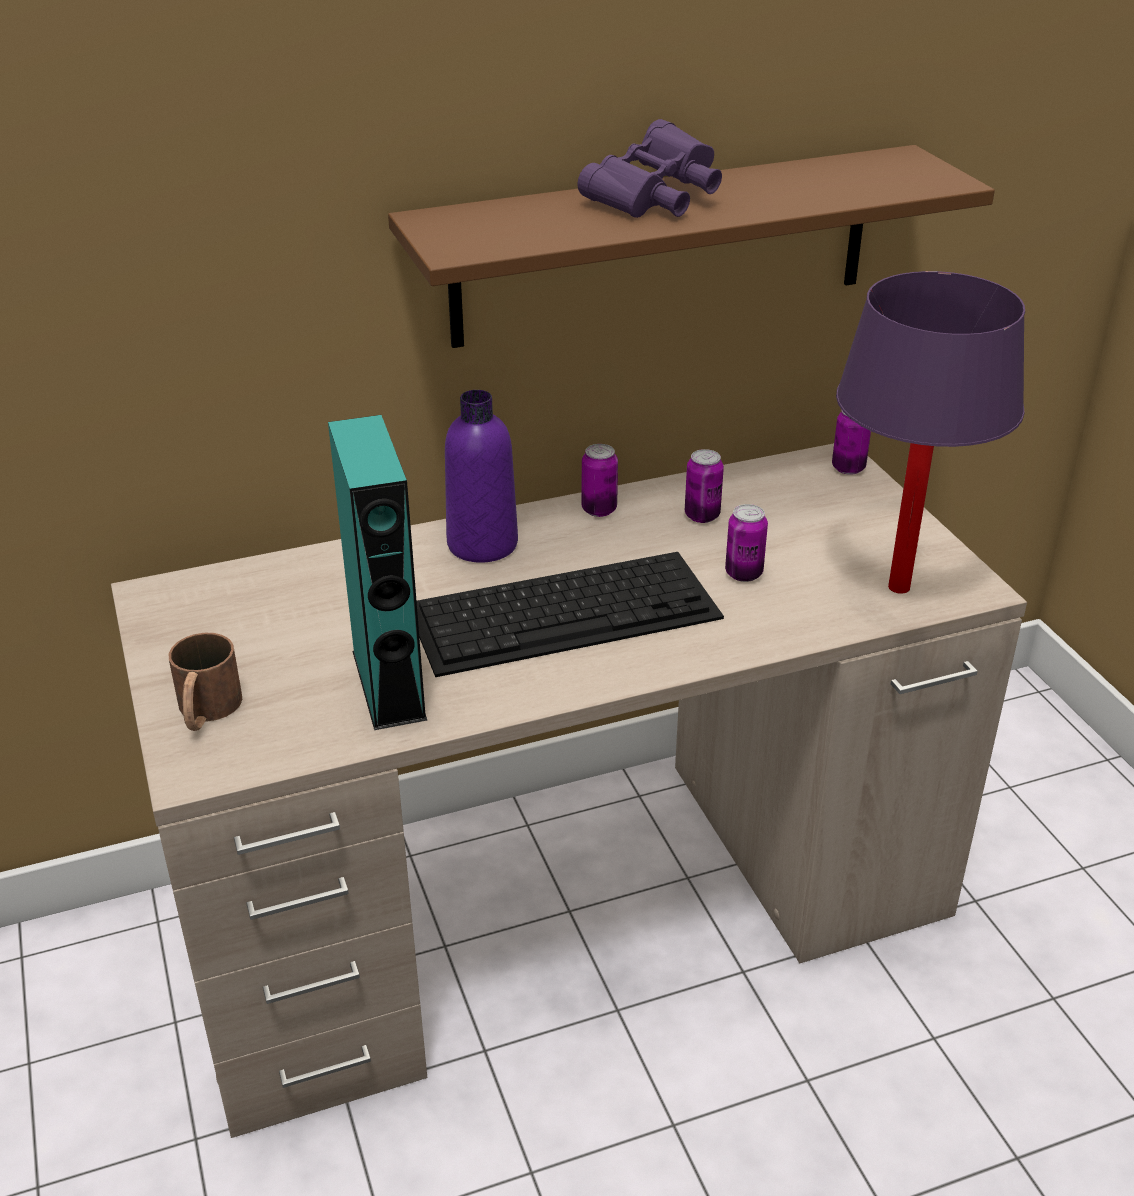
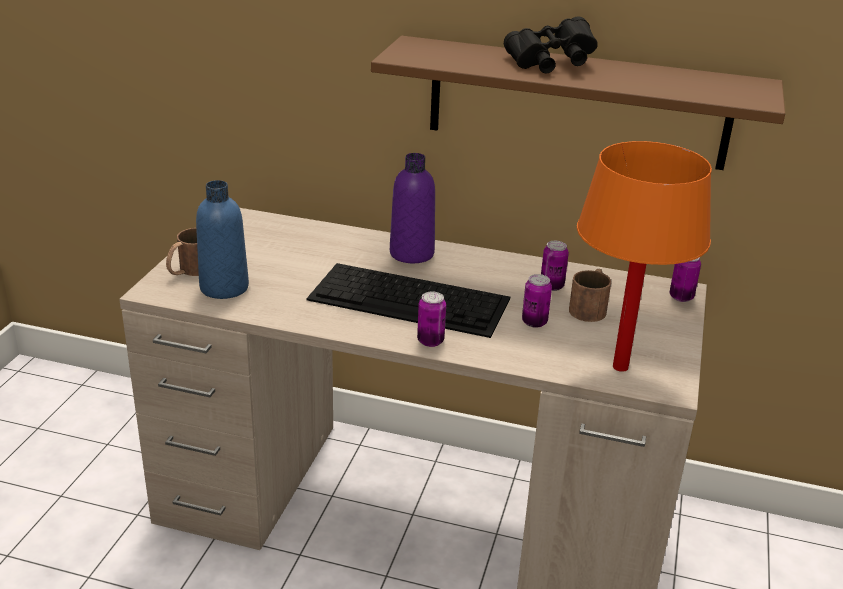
camera: 35 degrees right, 5 degrees down
turquoise speaker [328,415,427,730] -> none
purple binoculars [578,119,722,218] -> black binoculars [504,16,598,73]
can [582,444,618,517] -> can moved to [417,291,446,347]
purple table lamp [836,271,1025,594] -> orange table lamp [577,141,712,372]
none -> blue bottle [196,180,249,299]
none -> brown mug [569,269,611,322]

